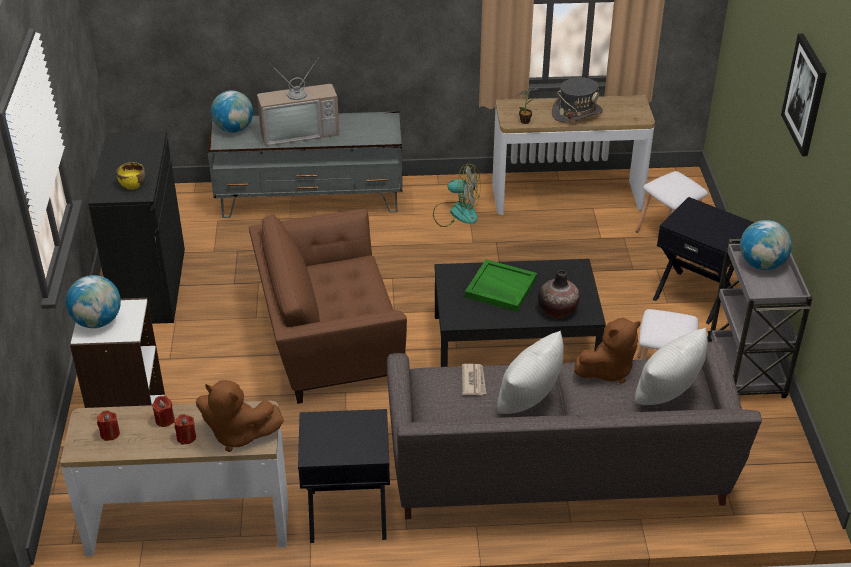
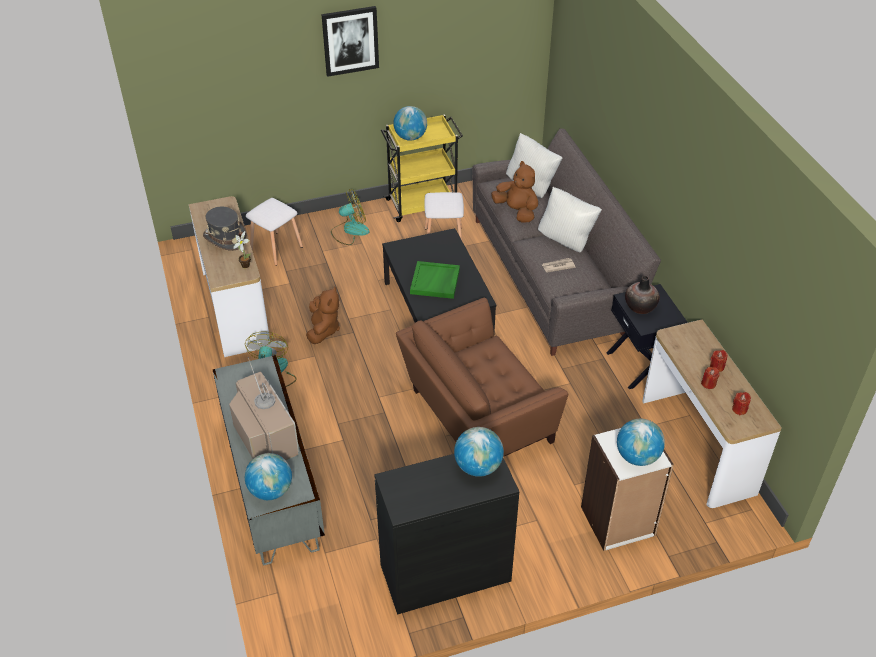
camera: 105 degrees left, 5 degrees up
yellow bowl [116,162,145,190] -> globe [454,427,504,477]
brown plush toy [196,380,284,452] -> brown plush toy moved to [306,287,340,344]
brown armchair [249,209,407,404] -> brown armchair turned 90 degrees clockwise [396,298,568,457]
vase [538,270,580,318] -> vase moved to [625,276,660,314]
black side table [653,197,754,324] -> fan [331,189,370,245]
grey cart [707,239,812,398] -> yellow cart [381,114,463,222]

